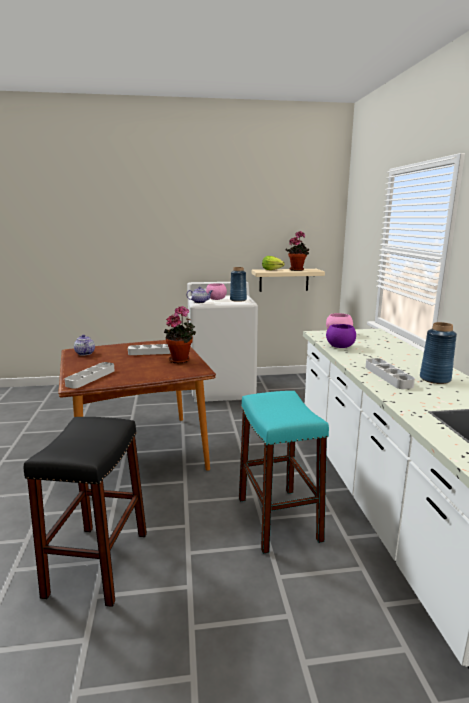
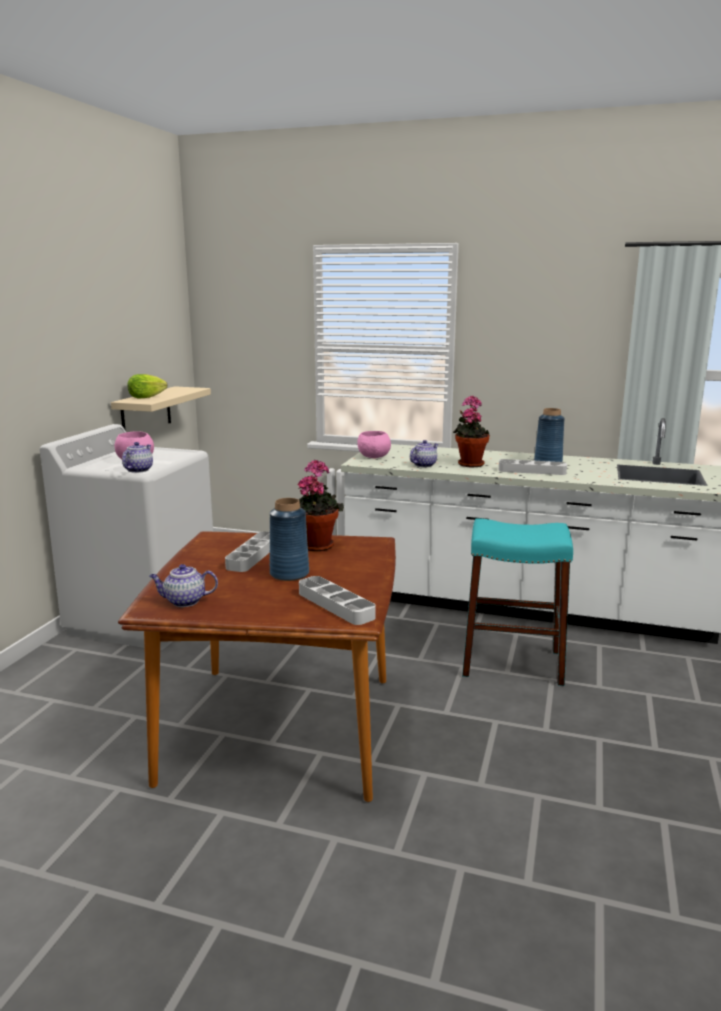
camera: 65 degrees left, 0 degrees up
black stool [24,417,147,607] -> none
blue vase [230,267,247,302] -> blue vase moved to [270,498,309,581]
potted plant [286,231,309,271] -> potted plant moved to [453,396,490,467]
purple bowl [326,324,356,348] -> teapot [410,440,438,467]

